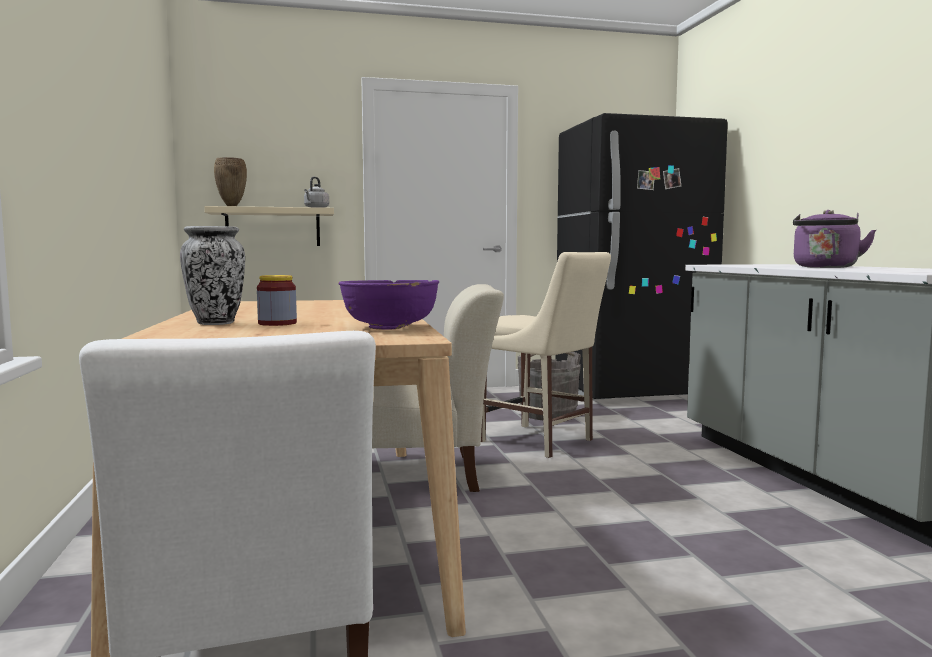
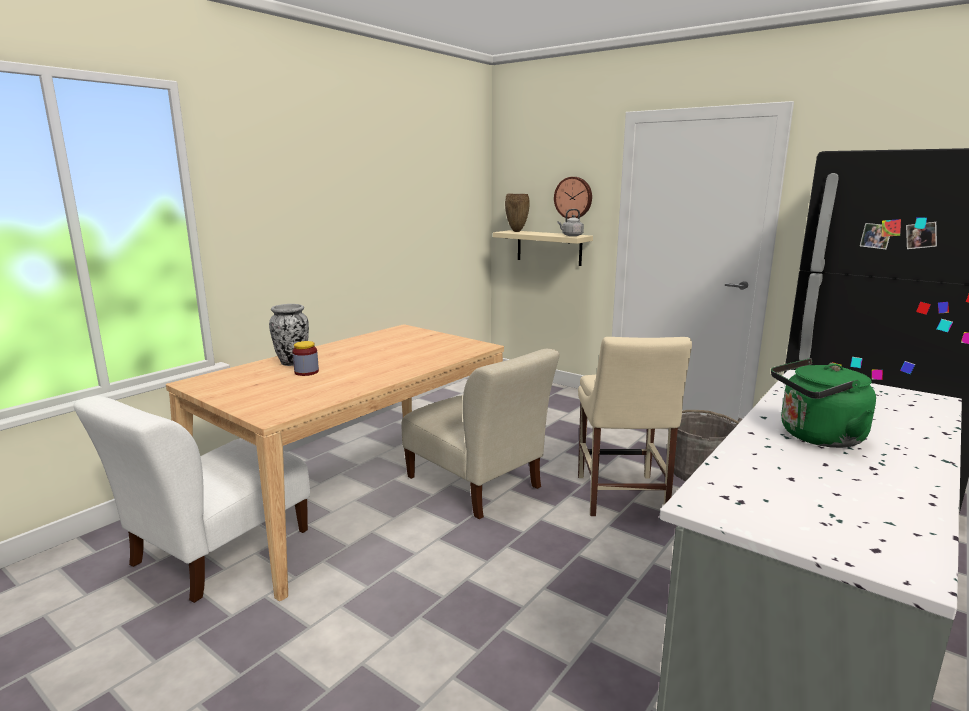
camera: 50 degrees right, 10 degrees up
purple bowl [338,280,439,330] -> none
purple kettle [793,210,876,268] -> green kettle [771,358,876,448]
none -> wall clock [554,177,592,219]

